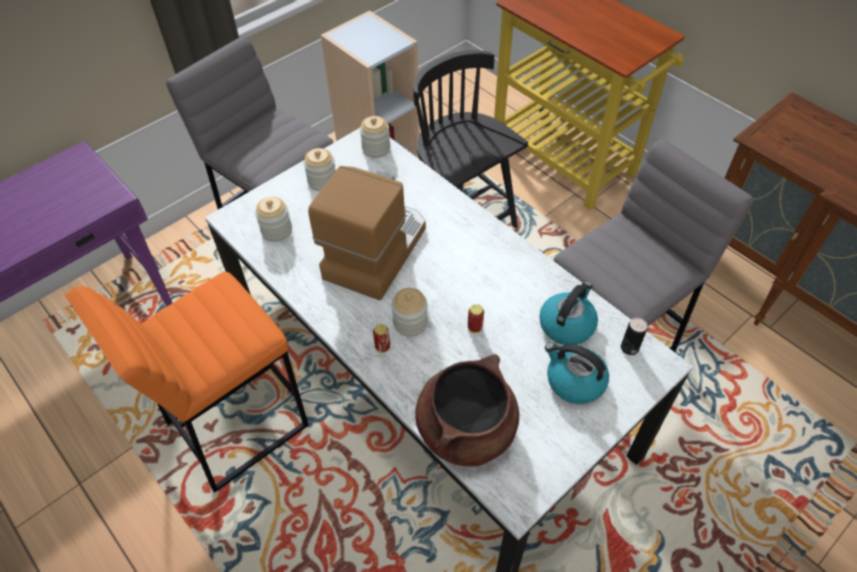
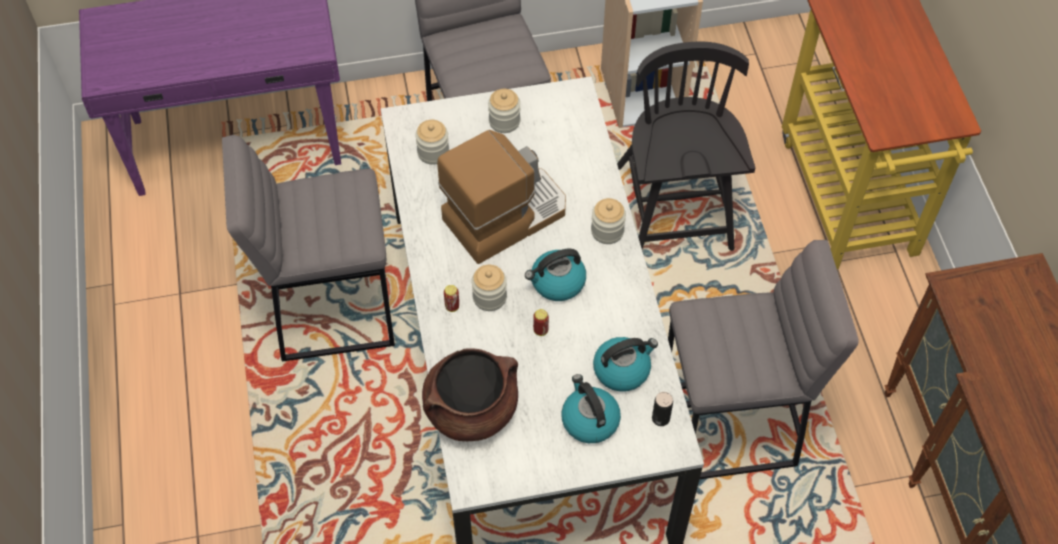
camera: 30 degrees right, 5 degrees up
orange stool [65,272,309,493] -> grey stool [222,135,395,362]
jar [360,116,391,158] -> jar moved to [591,198,626,244]
none -> kettle [525,248,586,301]

